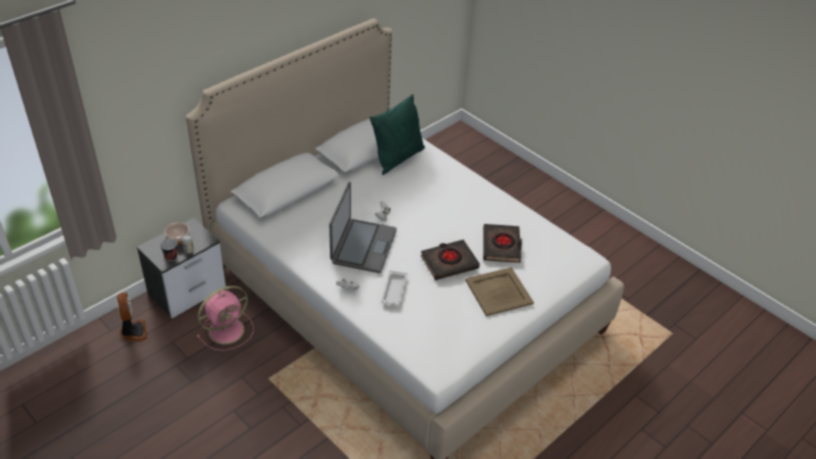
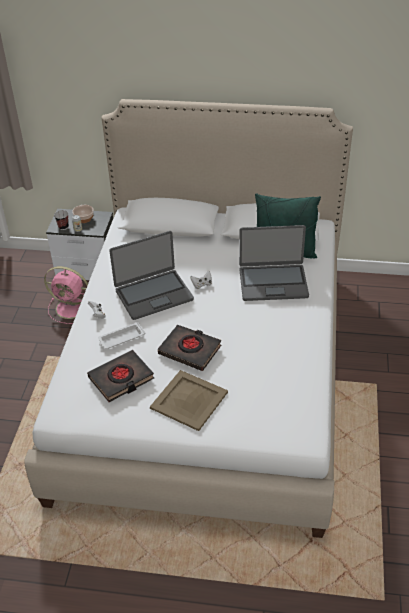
camera: 55 degrees right, 0 degrees up
fan [117,293,147,342] -> none
black book [483,224,522,263] -> black book moved to [87,350,154,402]
none -> laptop [239,225,309,301]

